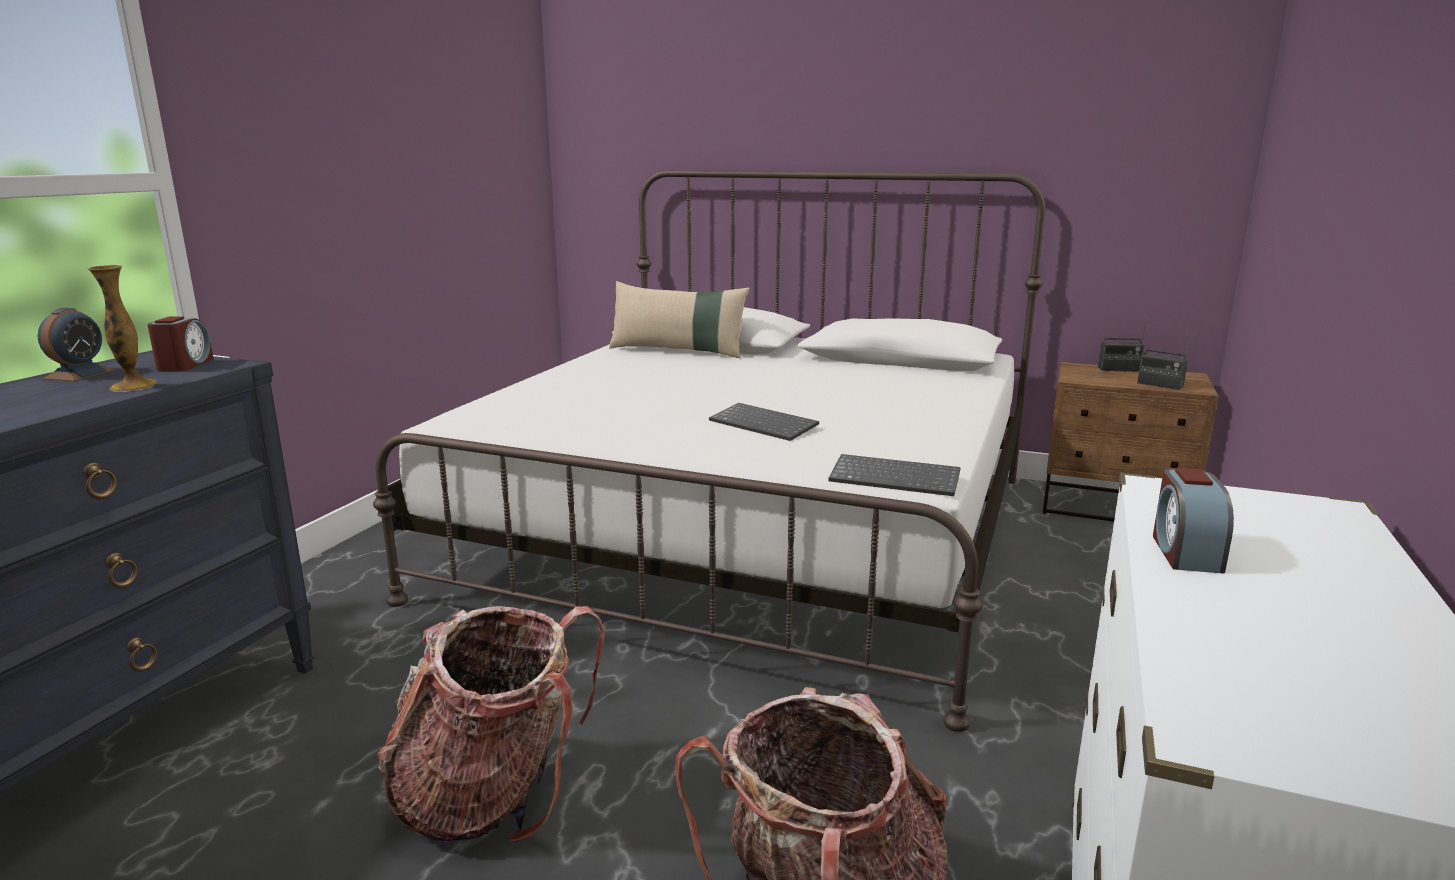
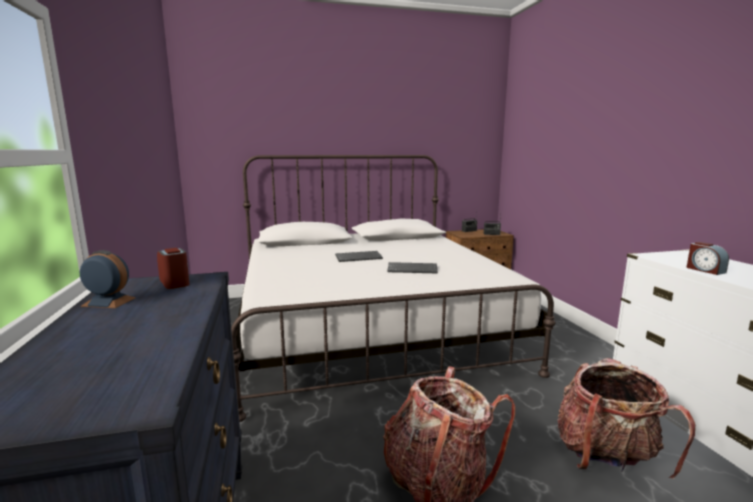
camera: 35 degrees left, 5 degrees down
alarm clock [37,308,114,381] -> alarm clock turned 60 degrees counterclockwise [80,250,136,308]
vase [88,265,158,392] -> none
beige pillow [609,281,750,358] -> none
keyboard [829,454,961,496] -> keyboard moved to [335,251,383,262]

